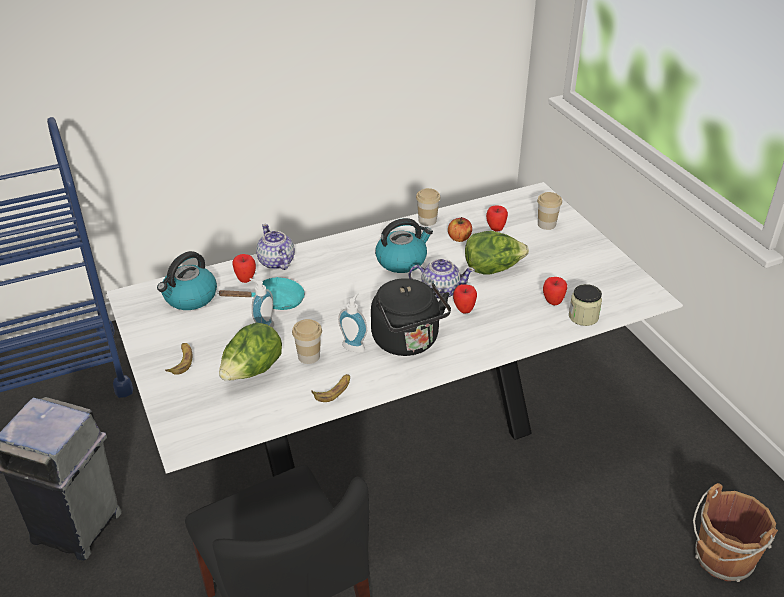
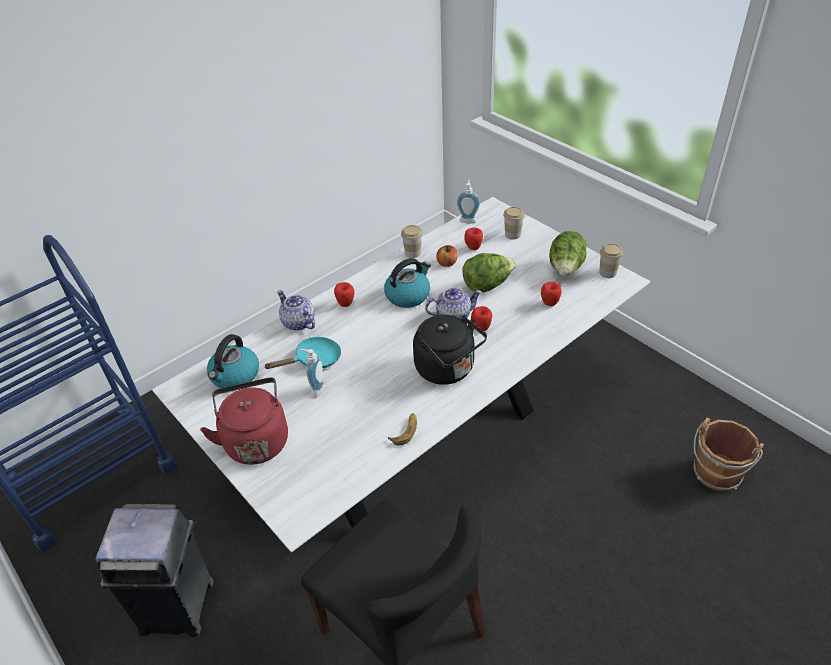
camera: 15 degrees left, 5 degrees up
banana [165,343,193,375] -> red kettle [200,378,288,465]
lettuce [219,322,282,381] -> lettuce moved to [549,231,586,276]
apple [233,254,256,283] -> apple moved to [334,282,354,307]
cup [292,319,322,364] -> cup moved to [599,243,623,278]
soap dispenser [338,293,367,353] -> soap dispenser moved to [457,180,480,224]
jar [569,284,602,326] -> none

